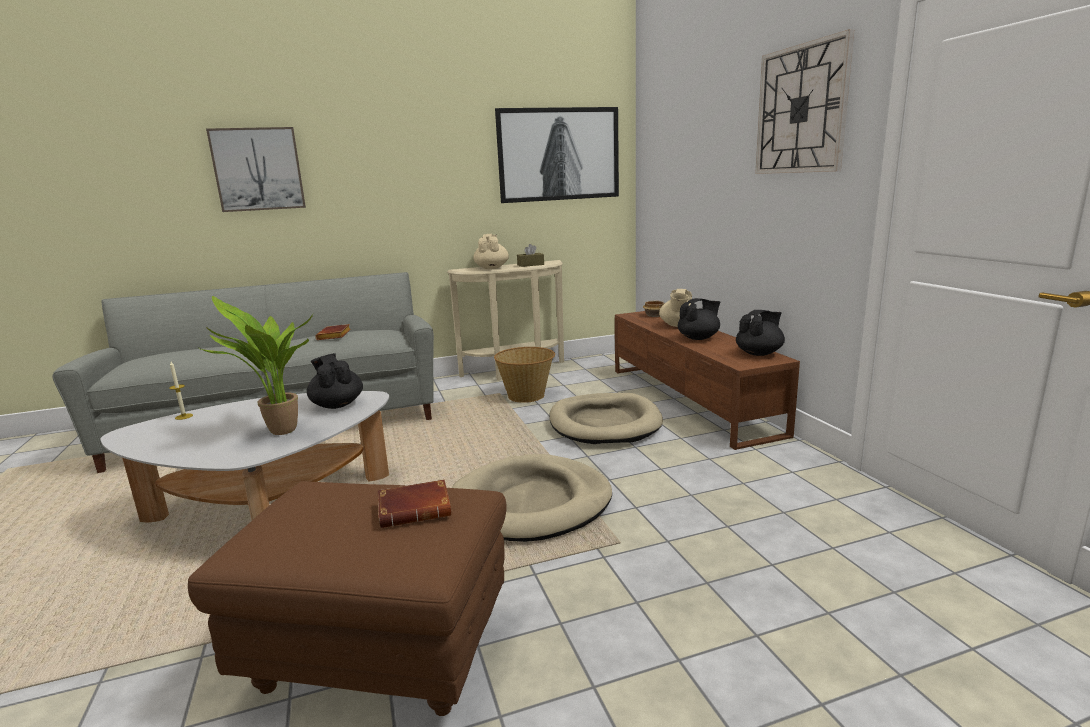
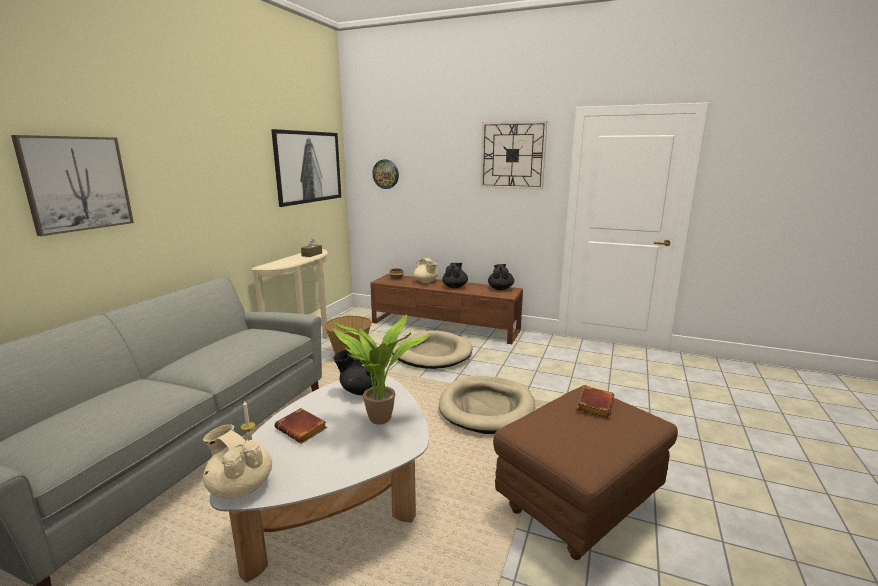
camera: 50 degrees left, 0 degrees up
brown book [315,324,351,340] -> brown book moved to [275,408,327,444]
beige teapot [473,234,509,269] -> beige teapot moved to [203,424,272,499]
none -> wall clock [372,160,399,189]

